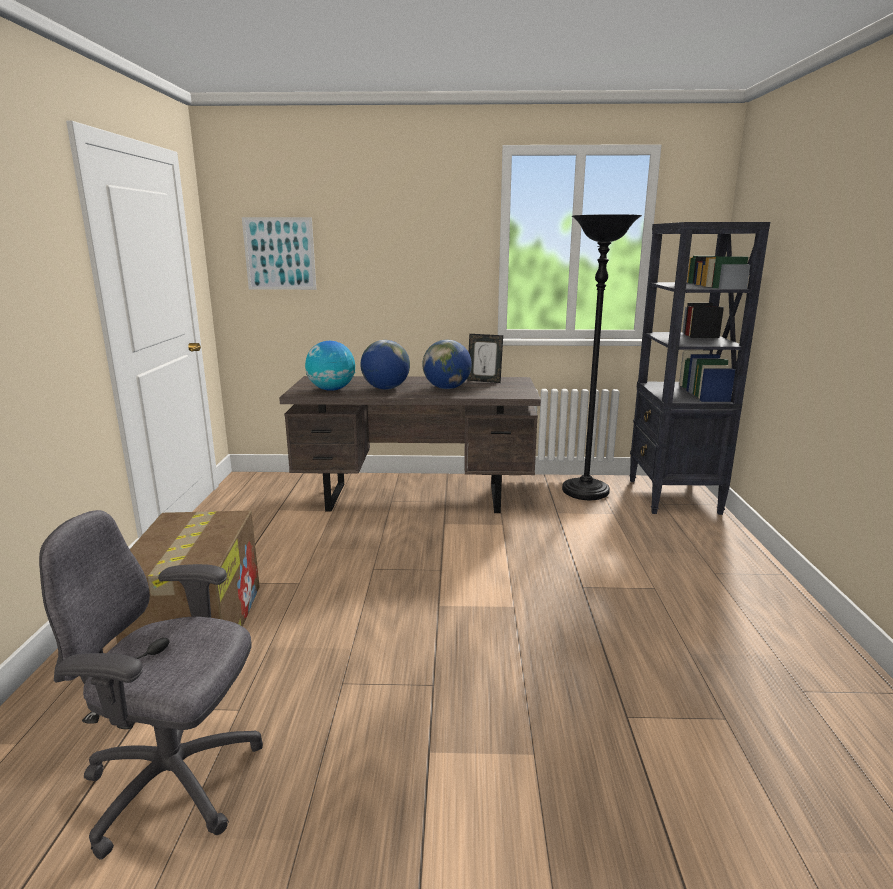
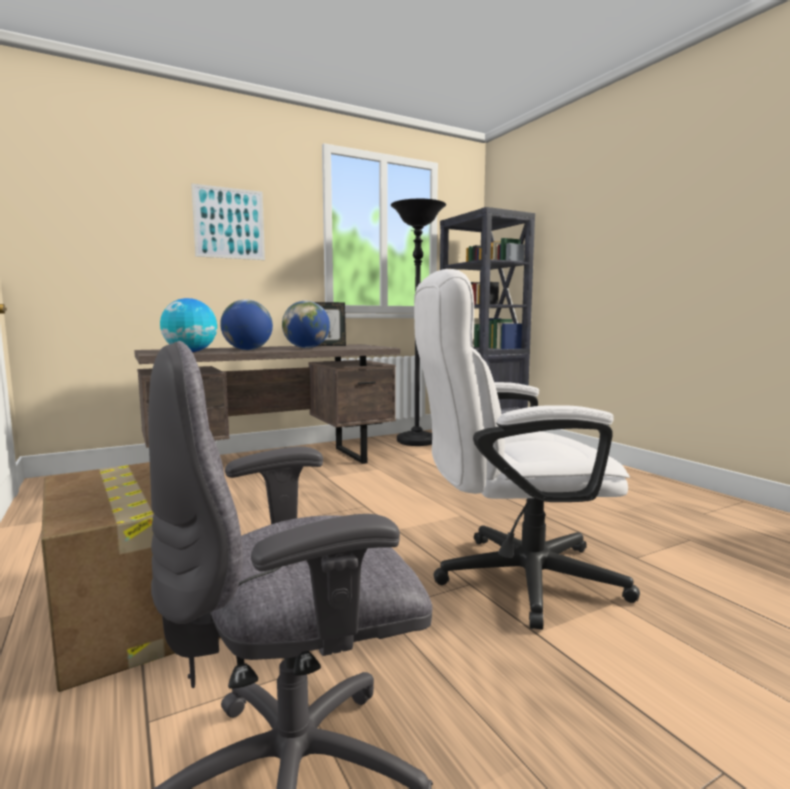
camera: 30 degrees left, 10 degrees down
picture [242,217,316,290] -> picture moved to [191,184,265,260]
none -> white office chair [414,269,640,630]

